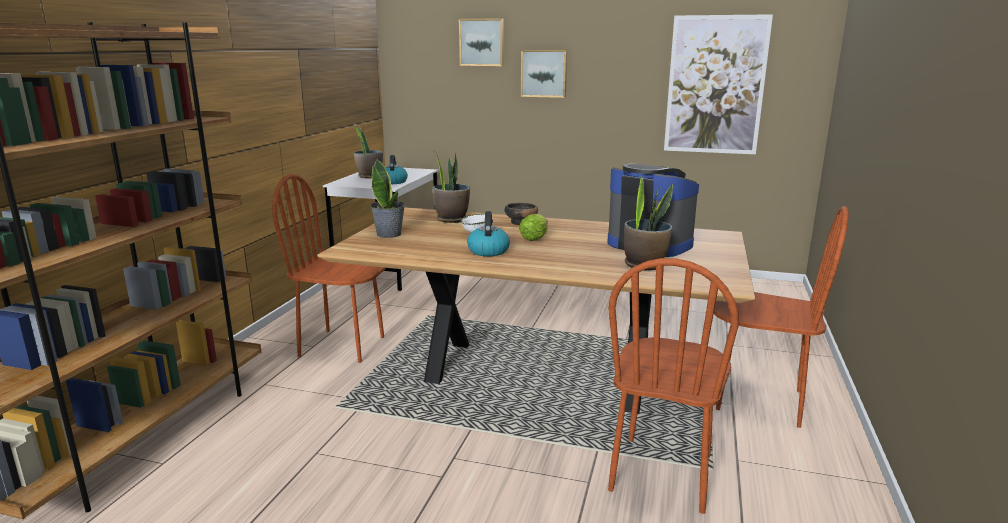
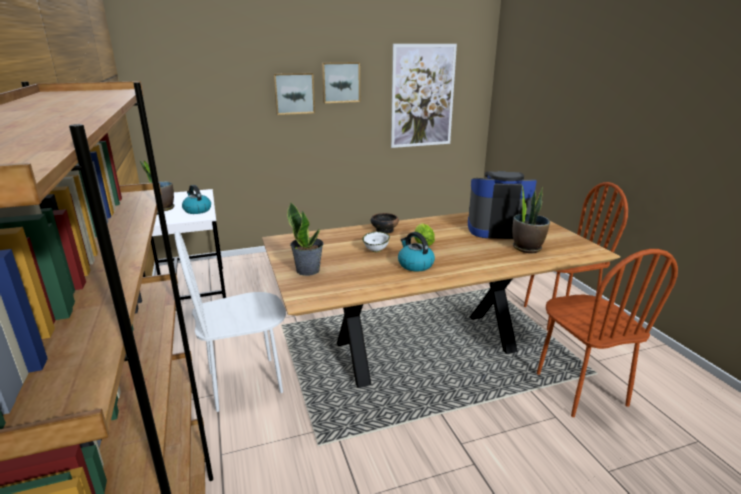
camera: 35 degrees left, 5 degrees up
brown chair [272,174,386,363] -> white chair [174,231,286,412]
potted plant [433,152,470,223] -> none
picture [459,18,504,66] -> picture moved to [322,62,360,103]

